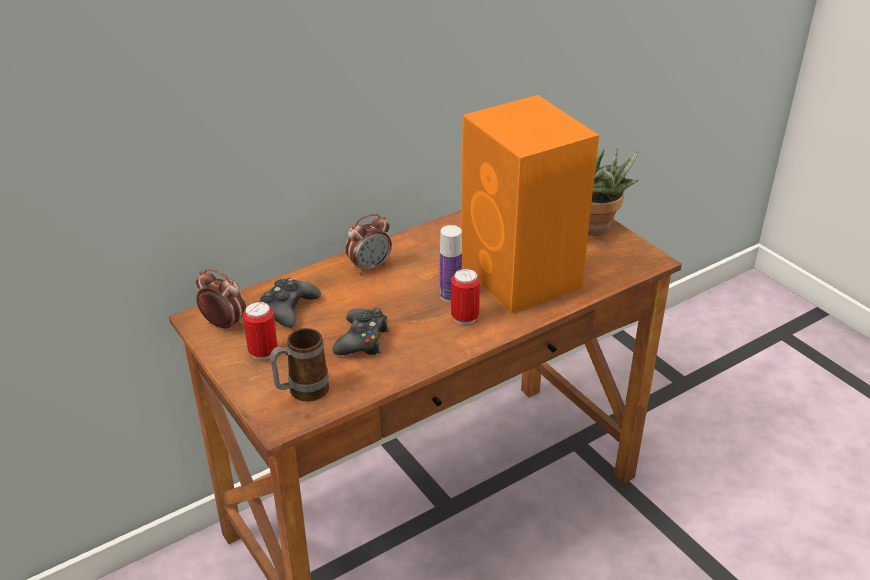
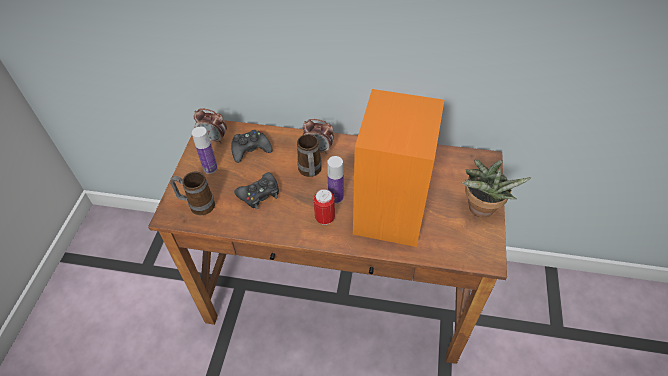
camera: 45 degrees right, 15 degrees up
alarm clock [196,269,246,332] -> alarm clock turned 120 degrees clockwise [193,108,227,143]
can [243,301,278,360] -> bottle [192,127,218,174]
none -> mug [297,134,322,177]

